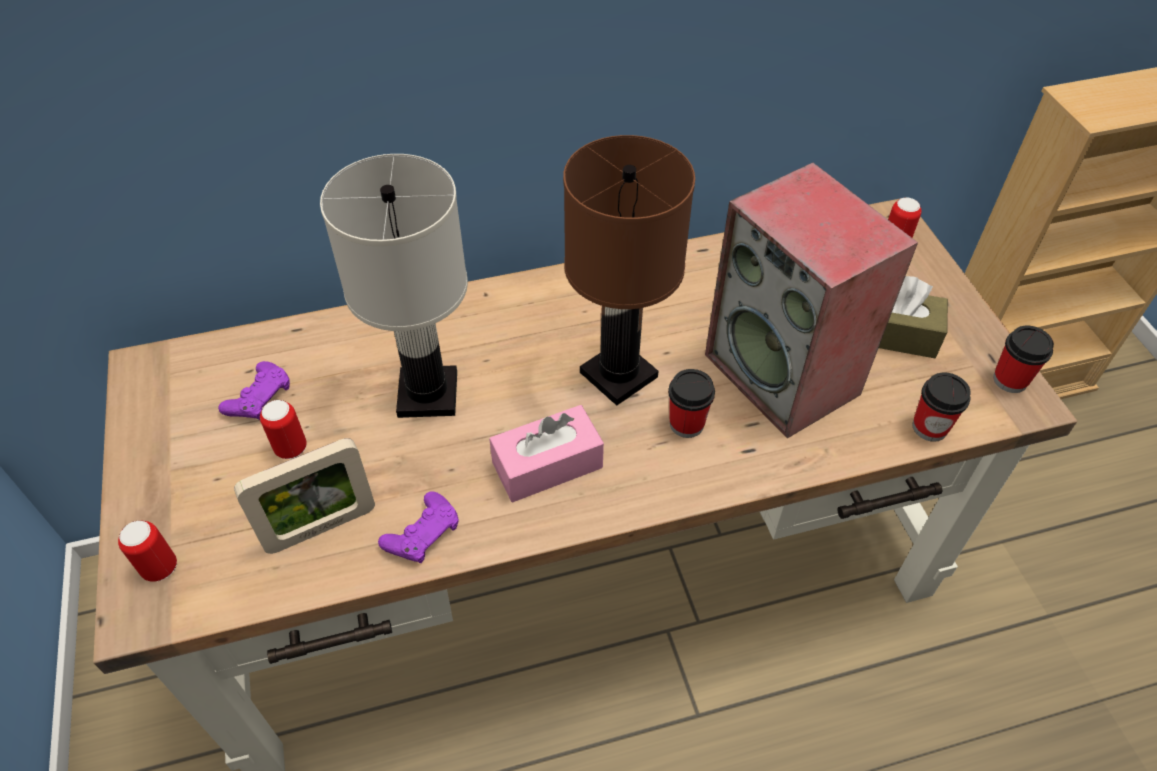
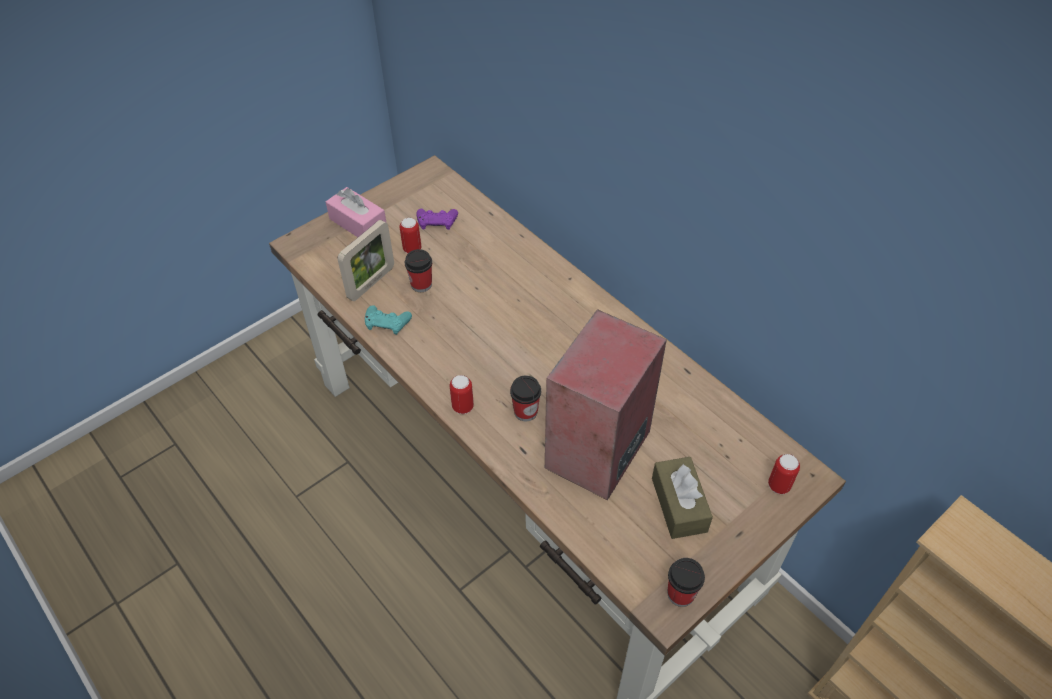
camera: 65 degrees right, 0 degrees up
can [118,520,177,582] -> can moved to [450,375,474,414]
picture frame [234,438,375,554] -> picture frame turned 90 degrees counterclockwise [338,220,394,301]
white table lamp [320,154,468,418] -> none
purple game controller [378,491,459,563] -> turquoise game controller [365,305,412,335]
pink tissue box [489,405,604,502] -> pink tissue box moved to [326,187,386,237]
brown table lamp [563,135,695,406] -> none
cup [913,372,971,442] -> cup moved to [405,249,432,292]

